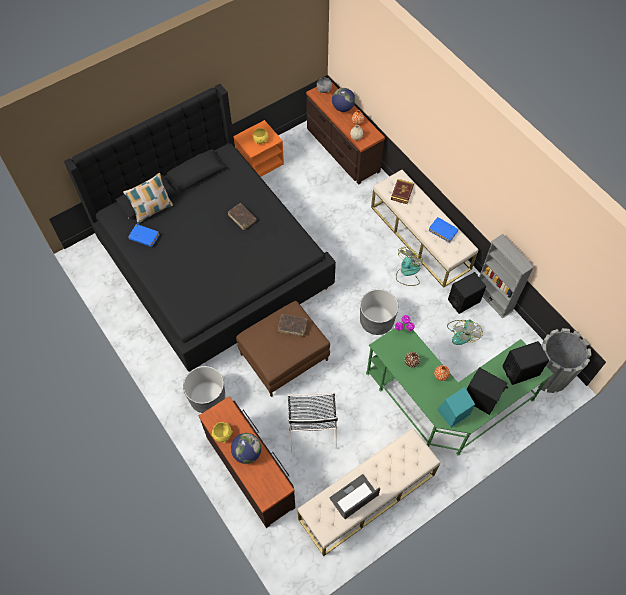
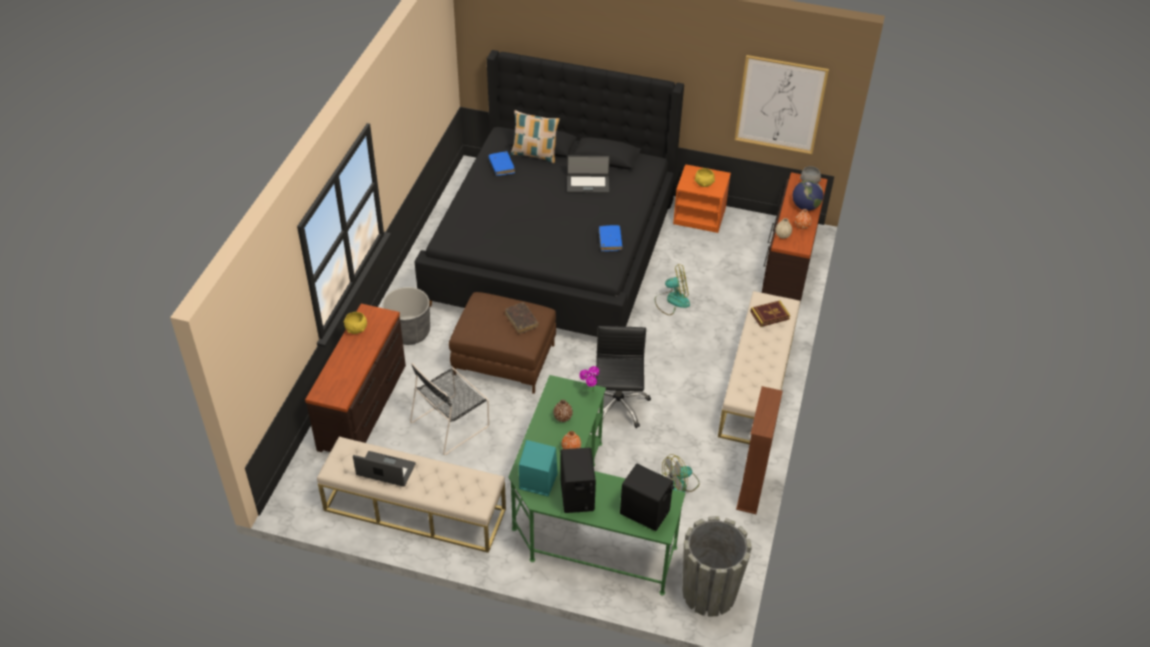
camera: 50 degrees right, 15 degrees down
brown book [228,203,257,230] -> none
globe [231,433,261,464] -> none
grey planter [360,289,398,335] -> black office chair [595,326,651,428]
fan [396,247,423,286] -> fan moved to [655,264,690,315]
blue book [429,217,459,243] -> blue book moved to [599,225,623,251]
black speaker [448,272,486,314] -> none
grey bookcase [479,234,535,318] -> brown bookcase [736,386,783,514]
none -> laptop [567,155,610,193]
none -> picture [735,55,829,154]

